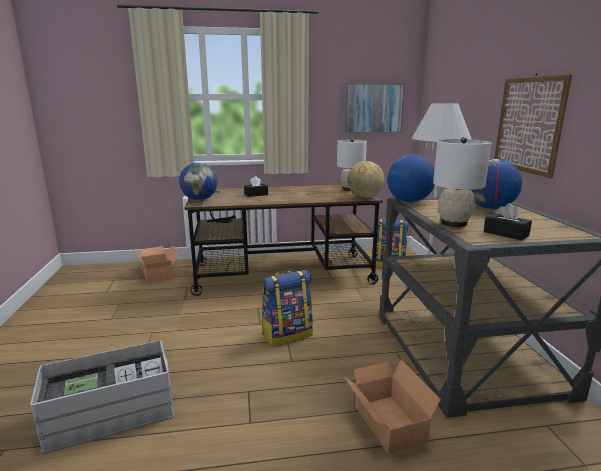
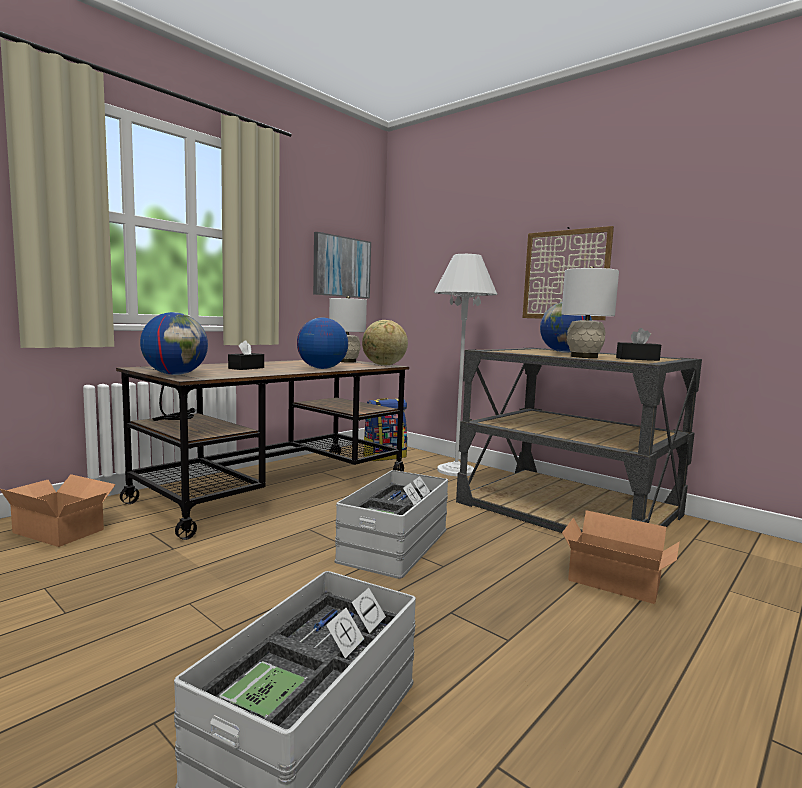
camera: 40 degrees left, 10 degrees down
backpack [262,270,313,346] -> grey storage box [334,470,448,579]
globe [387,155,435,202] -> globe moved to [297,318,348,369]

